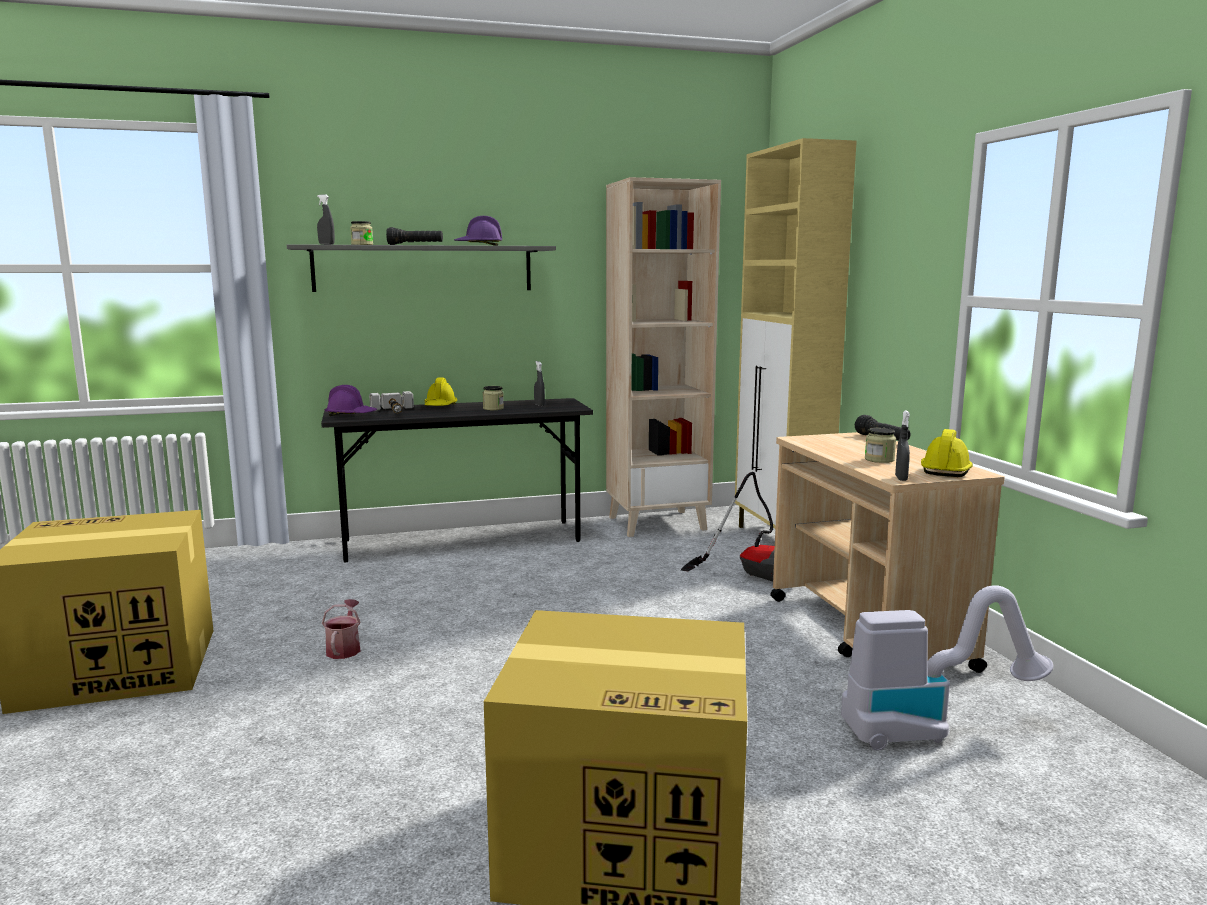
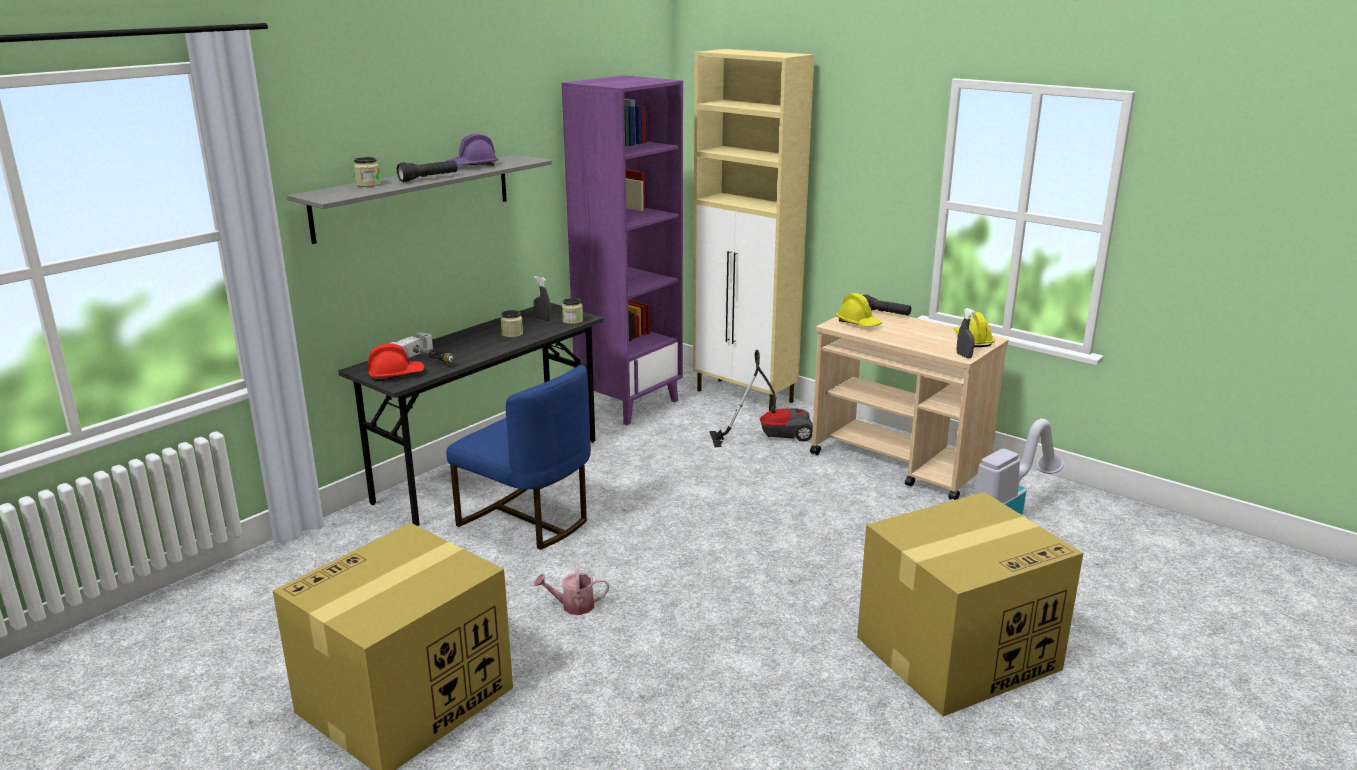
camera: 35 degrees left, 10 degrees up
grey spray bottle [317,195,335,245] -> none
watering can [322,599,361,659] -> watering can turned 60 degrees counterclockwise [534,563,609,615]
purple hard hat [325,385,377,416] -> red hard hat [368,343,425,382]
yellow hard hat [425,378,457,406] -> yellow hard hat moved to [836,293,883,327]
beige bookcase [606,177,721,537] -> purple bookcase [562,75,683,425]
jar [865,428,896,463] -> jar moved to [562,298,583,324]
none -> blue chair [446,365,591,550]

